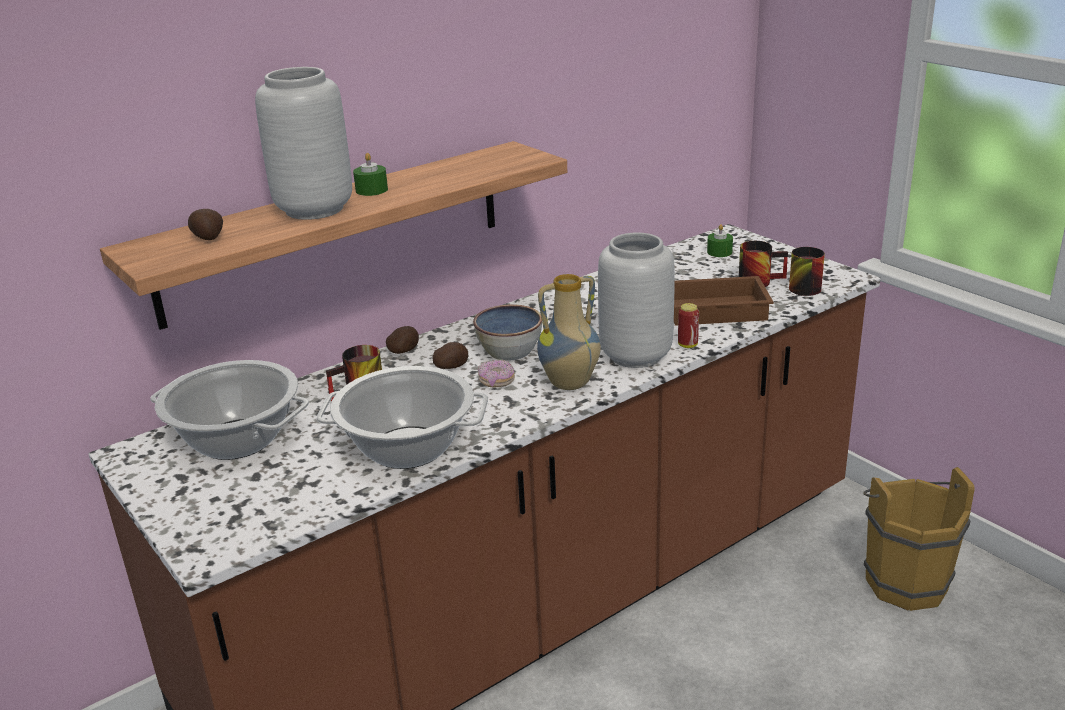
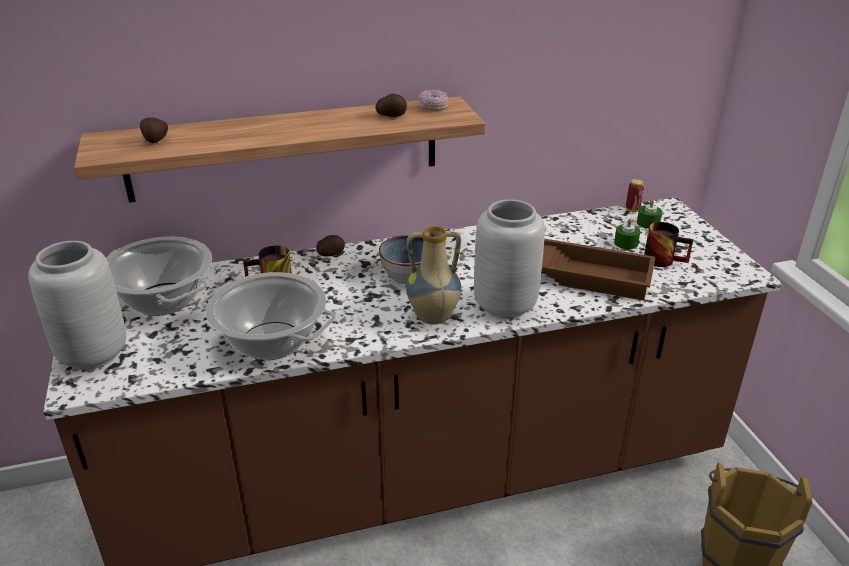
camera: 20 degrees right, 5 degrees up
grey vase [255,67,352,220] -> grey vase moved to [28,241,126,370]
green candle [353,153,388,196] -> green candle moved to [614,218,640,249]
potato [433,342,468,369] -> potato moved to [376,94,407,117]
donut [478,359,515,388] -> donut moved to [419,90,449,111]
can [678,303,699,348] -> can moved to [626,179,644,212]
mug [789,247,825,296] -> none

